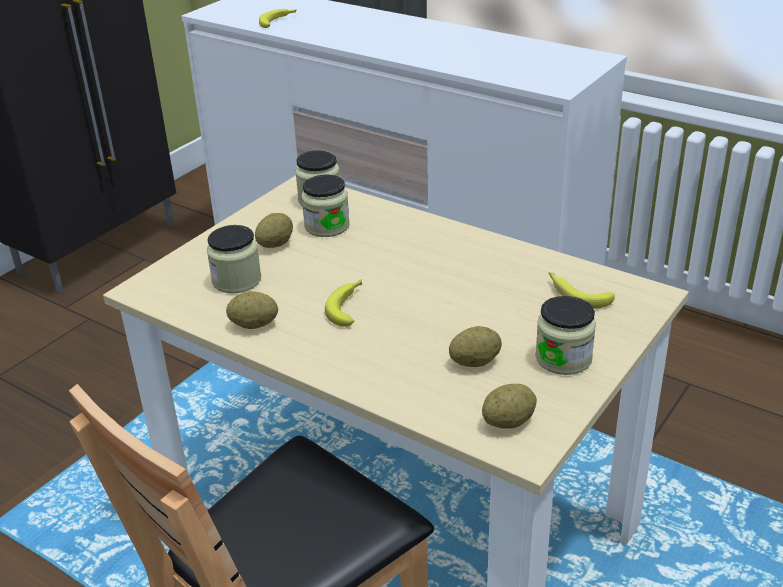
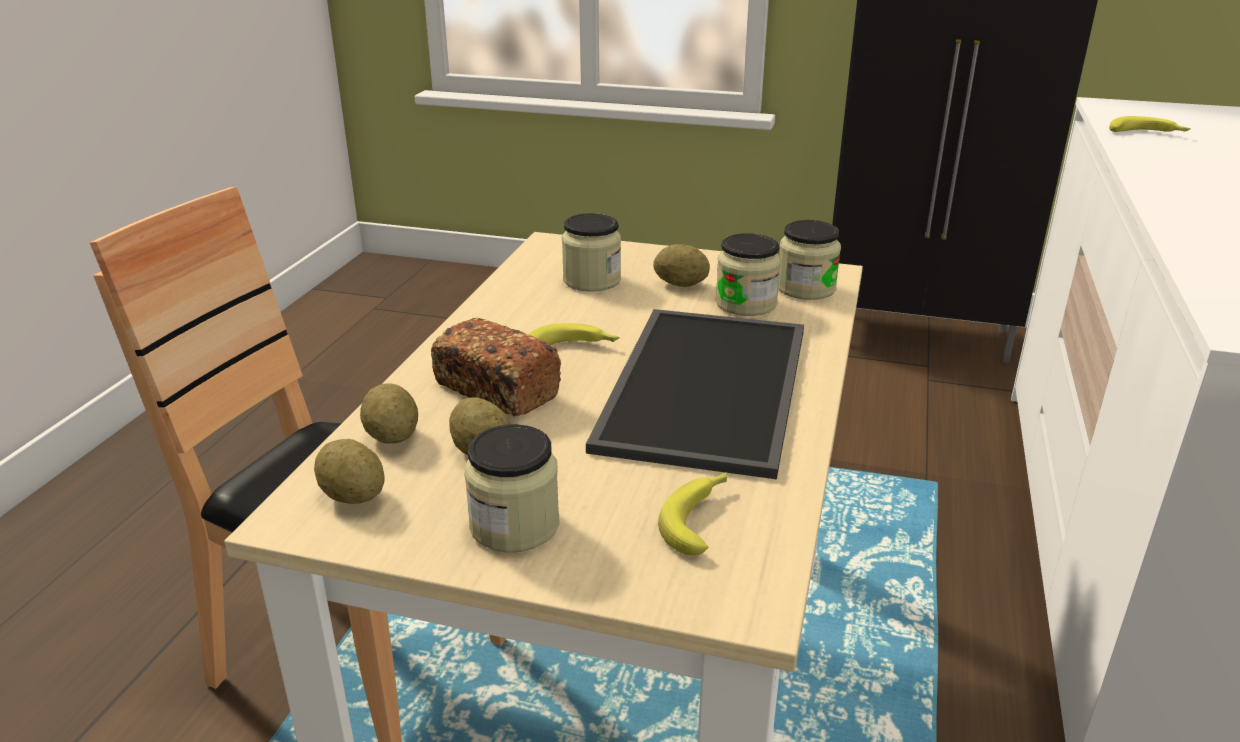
camera: 70 degrees right, 5 degrees down
potato [226,292,278,329] -> potato moved to [360,383,418,444]
none -> bread [431,318,561,416]
none -> tray [586,309,804,479]

